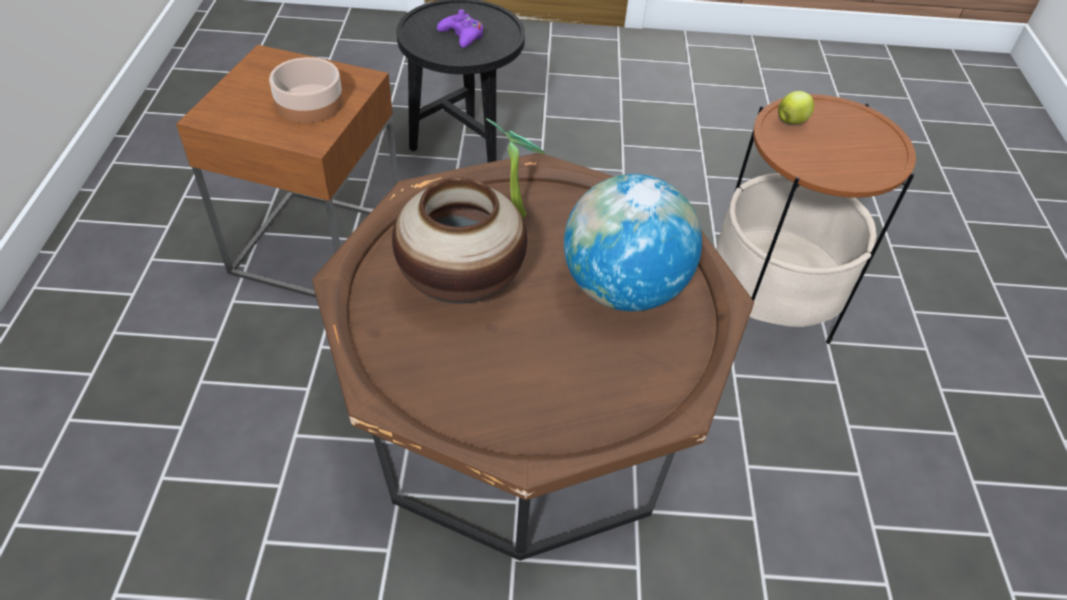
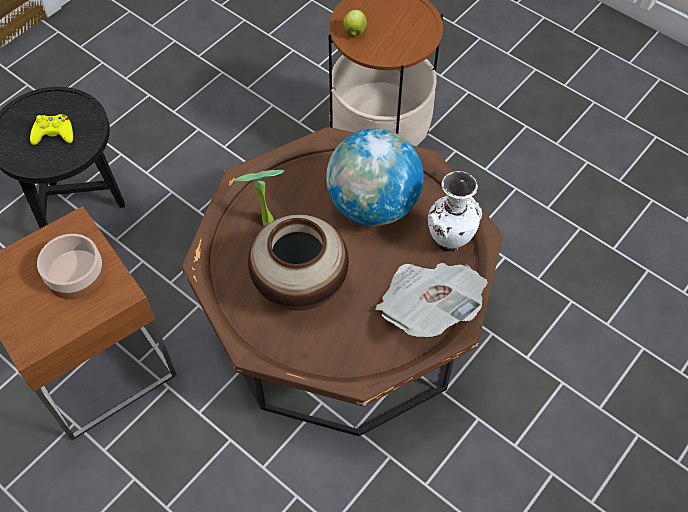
camera: 50 degrees left, 10 degrees up
purple game controller [437,9,483,48] -> yellow game controller [30,114,73,145]
none -> newspaper [375,263,488,337]
none -> white vase [428,171,482,251]

